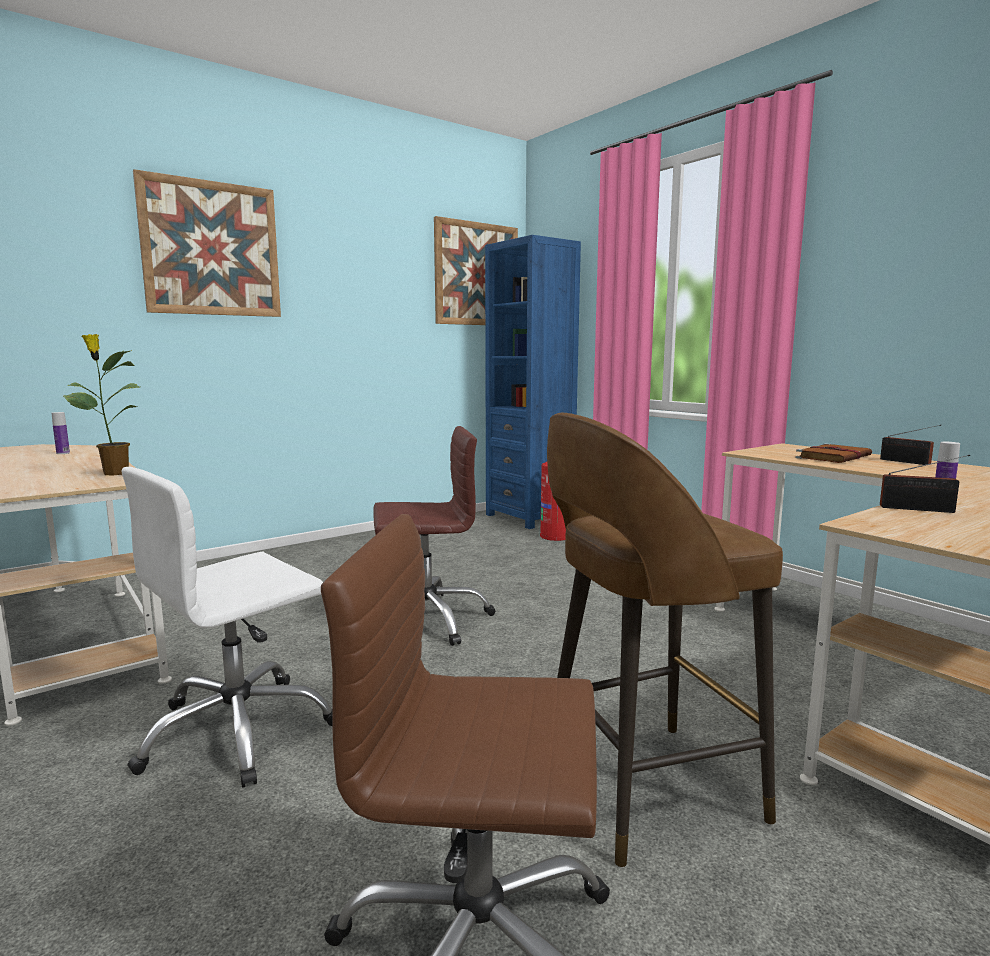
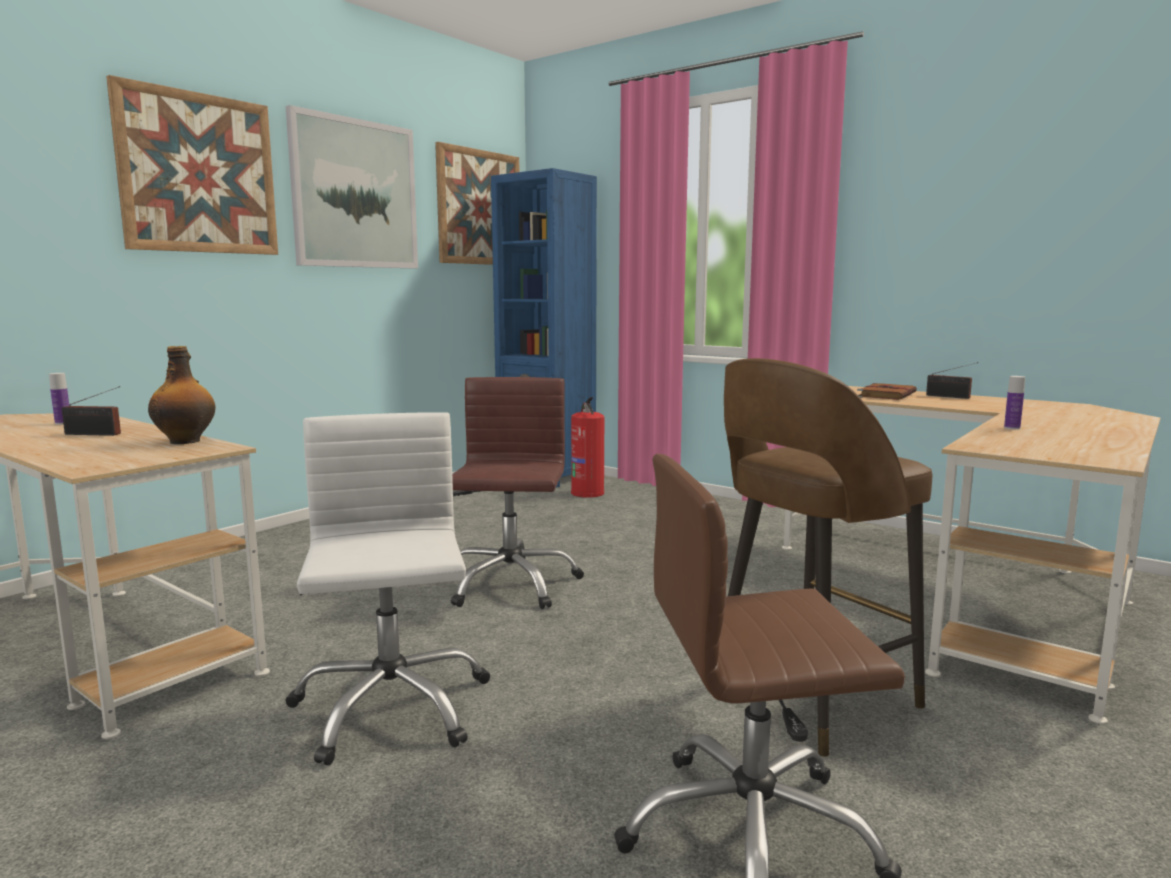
camera: 15 degrees left, 0 degrees up
potted plant [64,334,140,475] -> bottle [148,346,216,444]
white office chair [121,467,333,788] -> white office chair turned 135 degrees clockwise [285,412,490,766]
brown office chair [373,426,495,646] -> brown office chair turned 60 degrees counterclockwise [451,377,584,609]
radio [880,455,970,513] -> radio moved to [61,386,121,436]
none -> picture [286,105,418,268]

